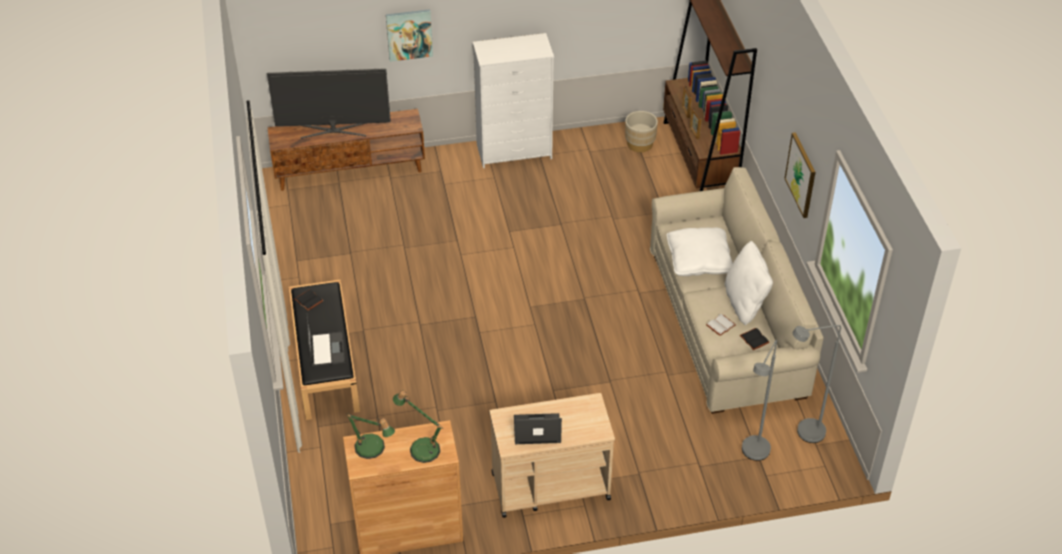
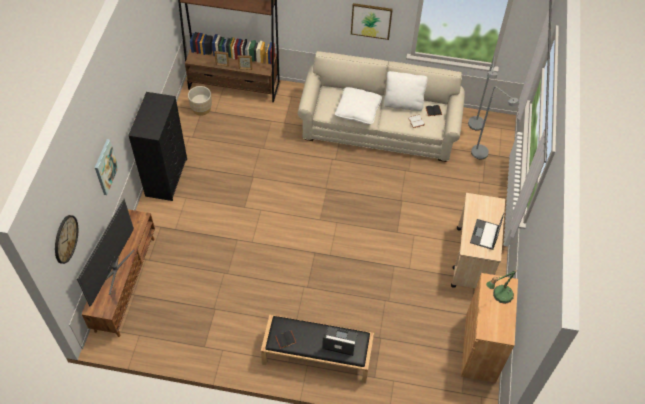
camera: 70 degrees left, 10 degrees up
table lamp [346,414,395,459] -> none
white dresser [473,33,554,168] -> black dresser [128,92,187,201]
none -> wall clock [55,215,78,264]

